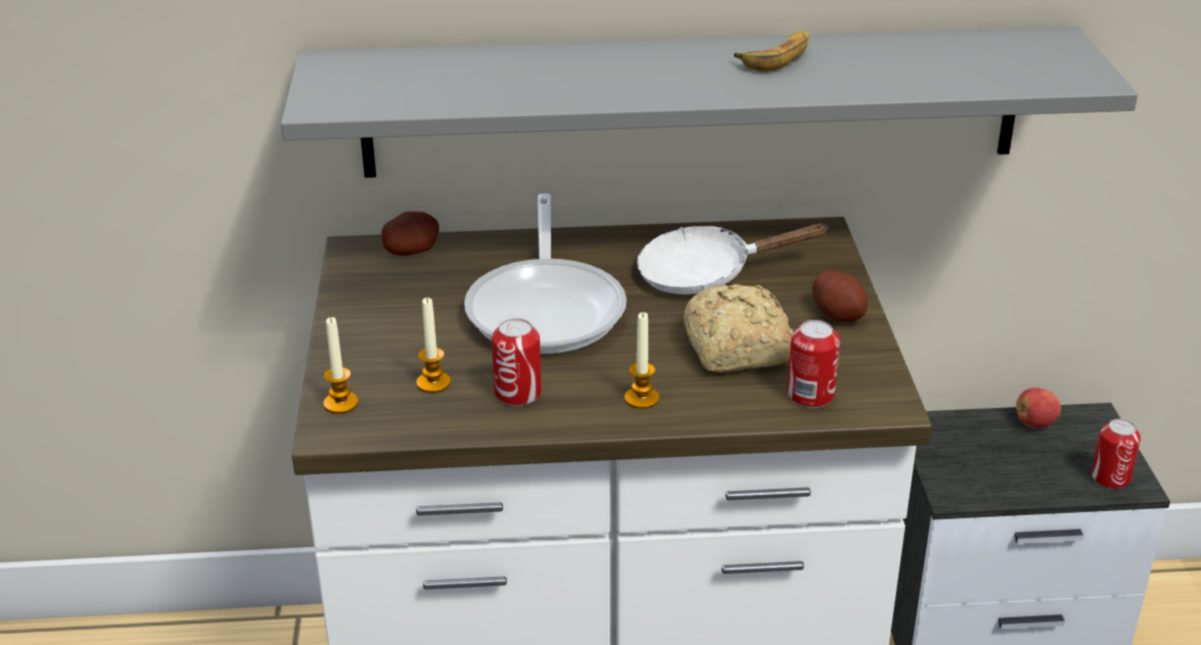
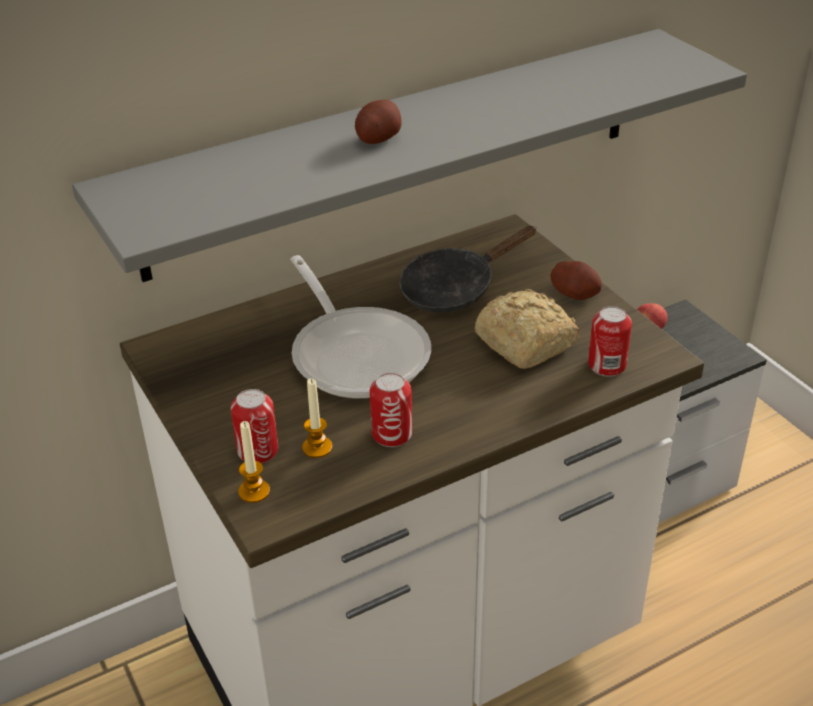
camera: 25 degrees left, 5 degrees up
potato [382,211,439,256] -> potato moved to [355,99,401,144]
candle [625,312,659,409] -> none
white frying pan [637,224,829,295] -> black frying pan [399,226,537,313]
banana [734,31,809,71] -> none
can [1091,419,1141,489] -> can moved to [231,389,278,464]

